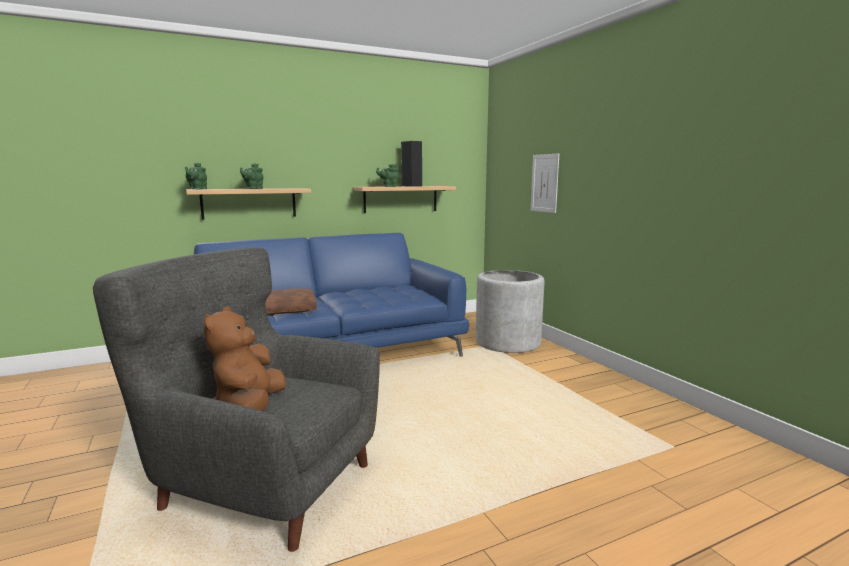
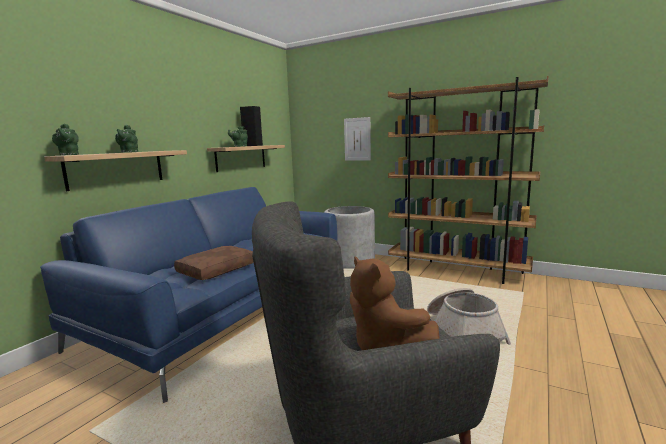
camera: 35 degrees left, 0 degrees up
none -> brown bookcase [388,76,549,284]
none -> basket [427,288,511,345]

